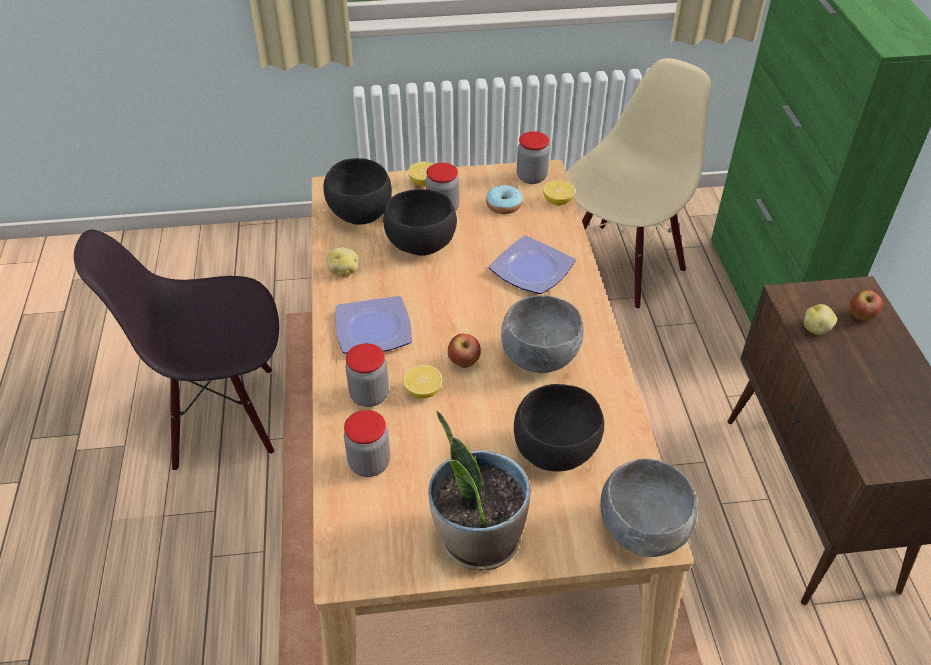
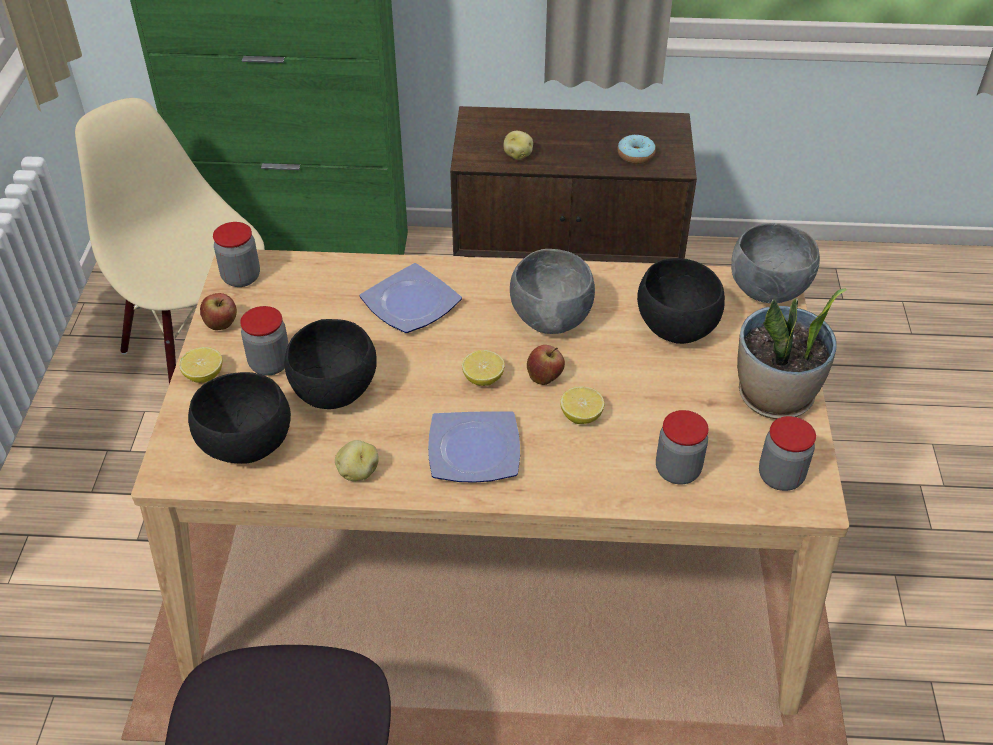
camera: 80 degrees left, 0 degrees up
jar [345,343,389,407] -> jar moved to [759,416,816,491]
donut [486,185,523,214] -> donut moved to [618,135,656,164]
lemon [543,180,575,206] -> lemon moved to [462,350,505,386]
apple [849,290,882,321] -> apple moved to [200,293,237,330]

